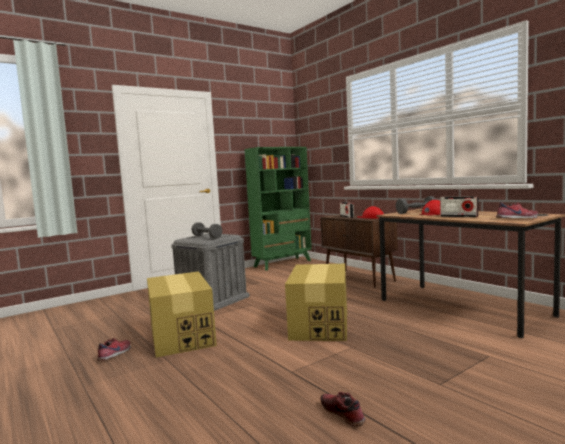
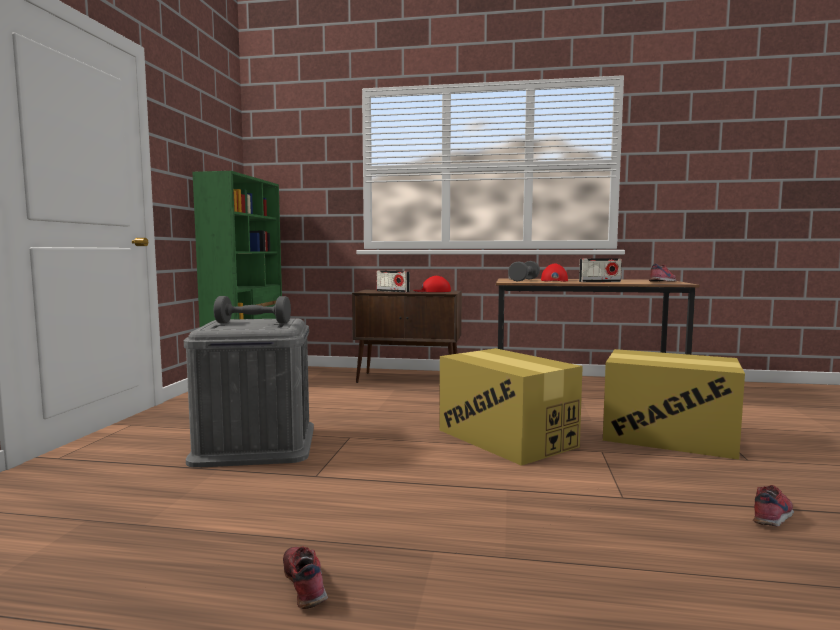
camera: 45 degrees left, 0 degrees up
cardboard box [147,271,217,357] -> cardboard box moved to [603,349,745,460]
shoe [320,392,366,427] -> shoe turned 120 degrees clockwise [753,485,794,526]

